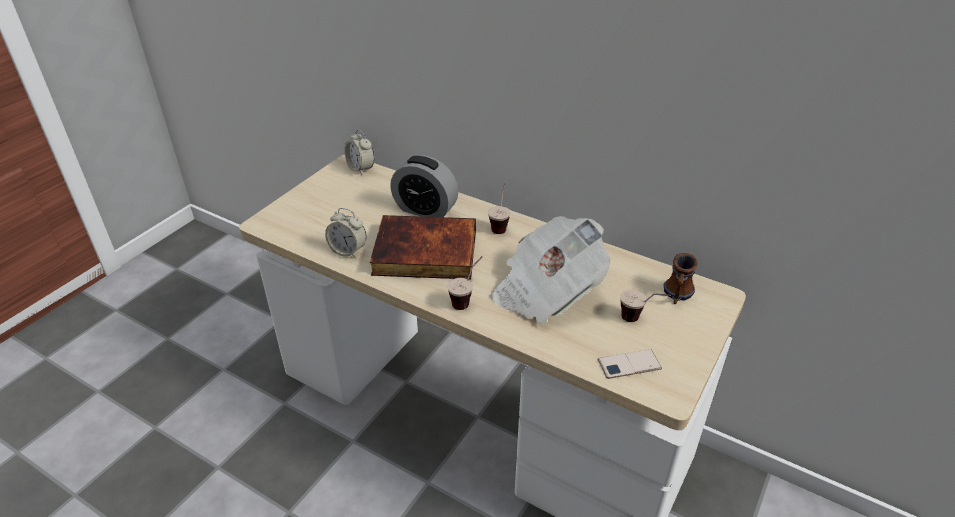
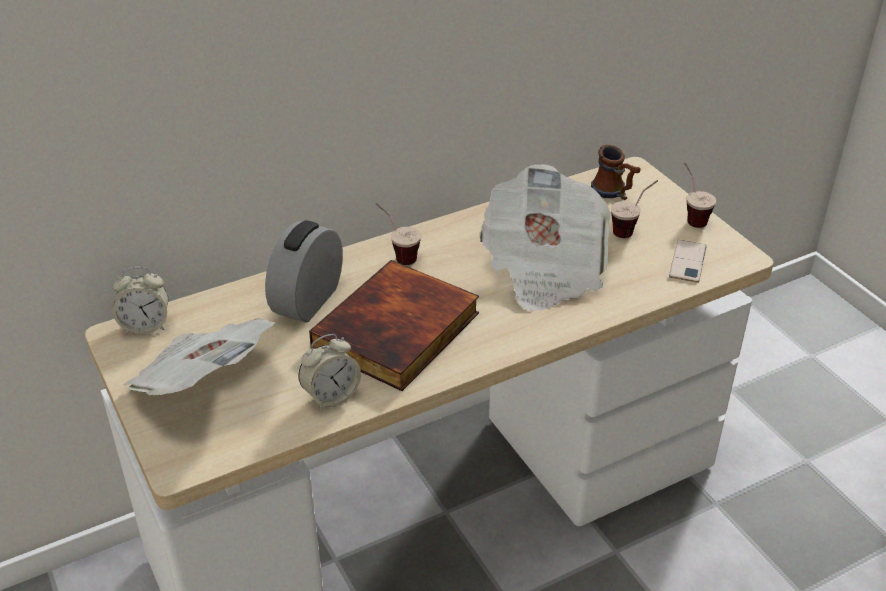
camera: 60 degrees left, 0 degrees up
alarm clock [390,155,458,217] -> alarm clock turned 150 degrees clockwise [265,221,343,323]
cup [447,256,483,310] -> cup moved to [684,162,716,228]
none -> newspaper [123,318,275,395]

